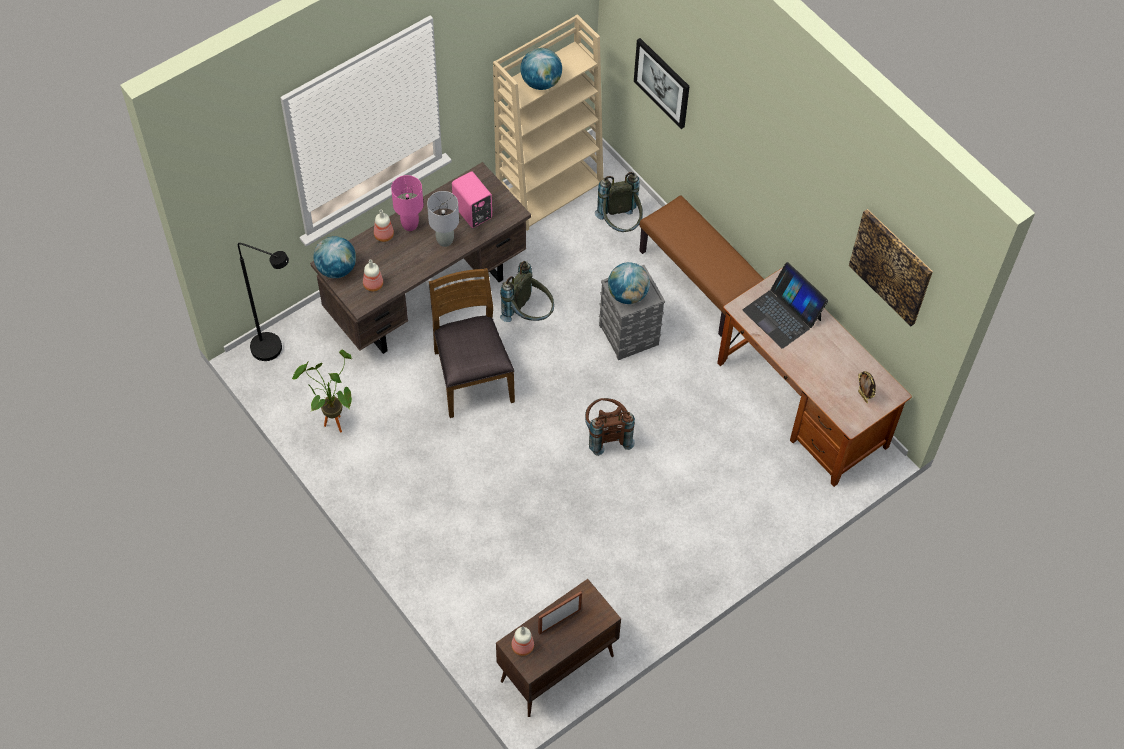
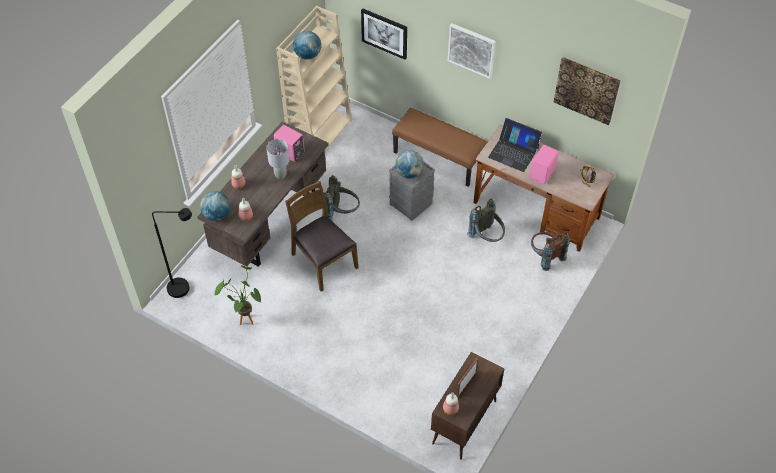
camera: 20 degrees left, 5 degrees down
pink table lamp [391,175,423,231] -> none
brown backpack [585,398,635,456] -> brown backpack moved to [531,232,570,271]
grey backpack [595,172,643,232] -> grey backpack moved to [467,199,505,242]
none -> picture [448,23,496,79]
none -> pink speaker [529,145,559,184]

